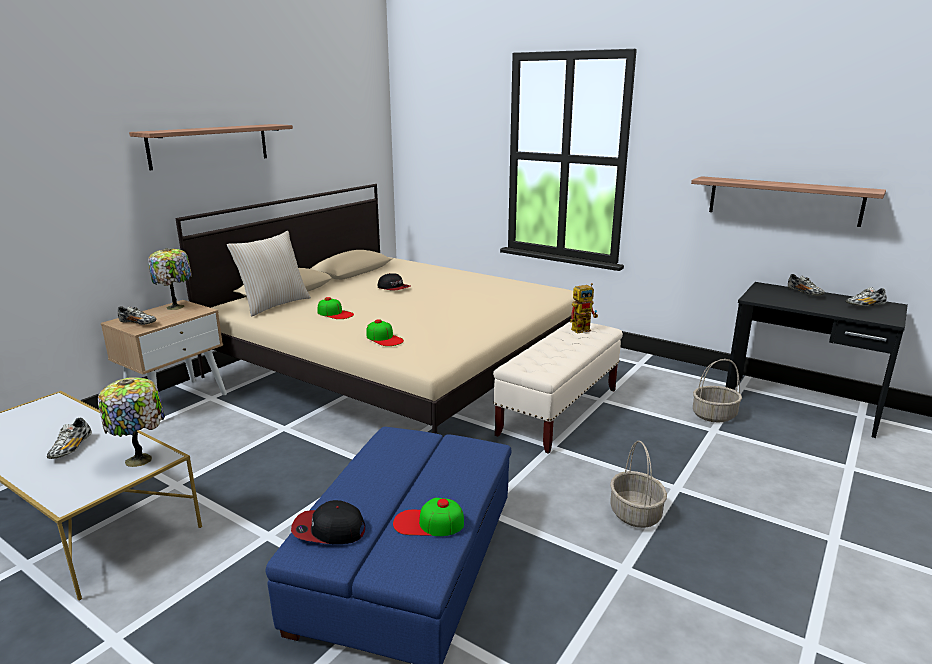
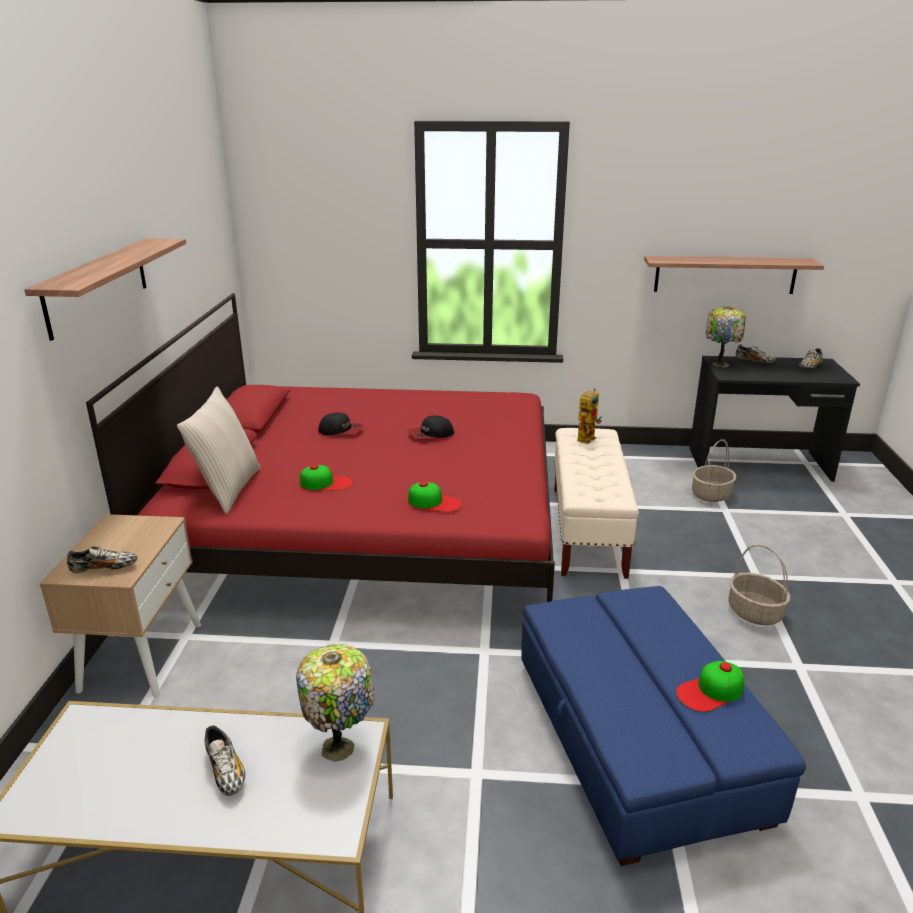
camera: 30 degrees left, 5 degrees up
table lamp [148,248,192,310] -> table lamp moved to [706,306,746,367]
beige bed [175,184,576,434] -> red bed [86,293,555,602]
cap [291,500,365,544] -> cap moved to [408,415,454,439]

